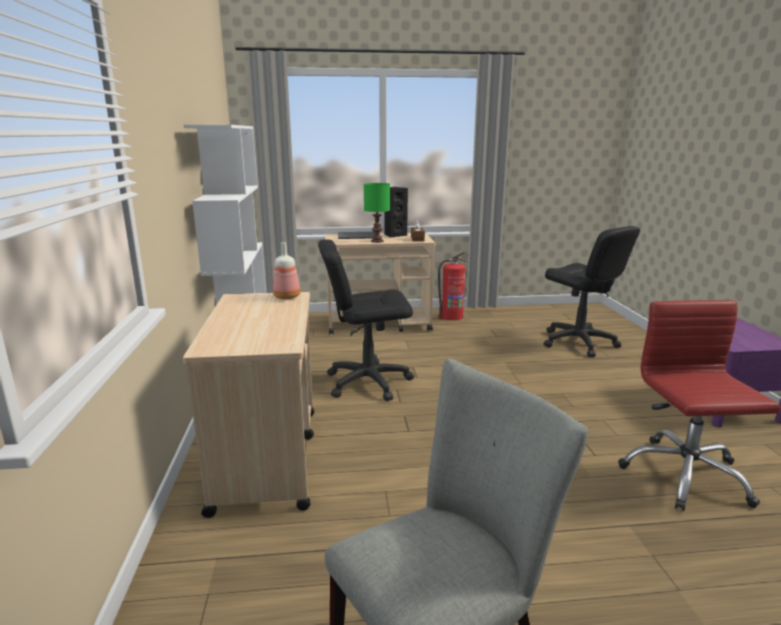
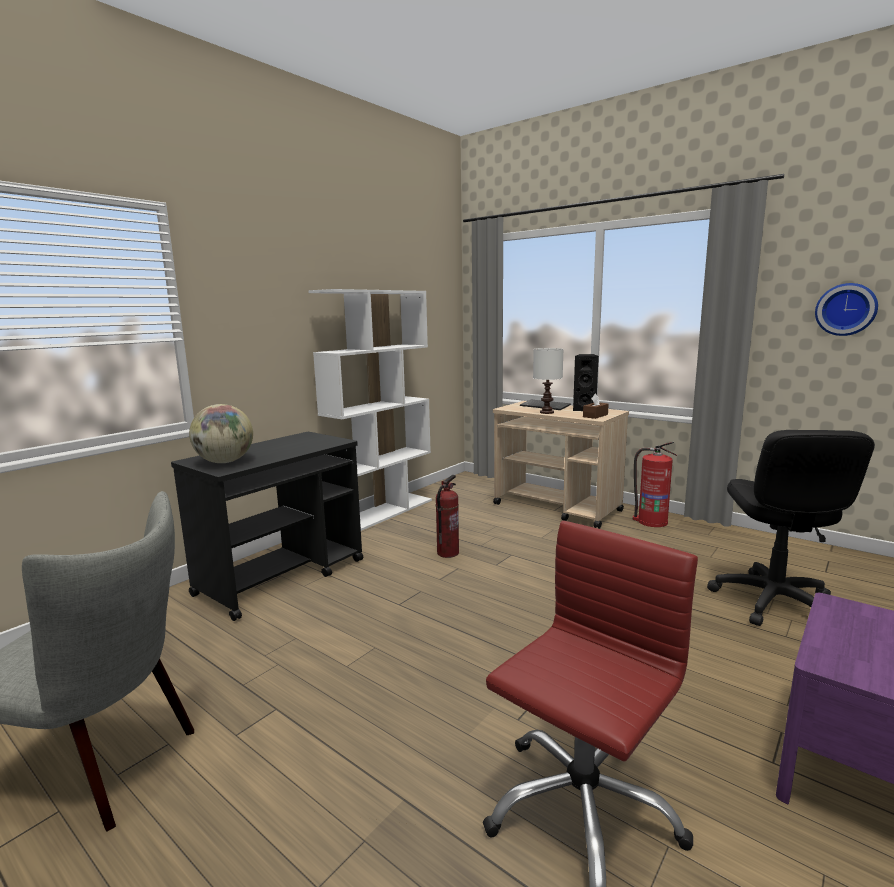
camera: 45 degrees right, 5 degrees down
beige cart [183,292,314,518] -> black cart [171,432,364,621]
bottle [273,242,300,299] -> none
black office chair [318,239,414,401] -> fire extinguisher [436,475,459,558]
green table lamp [364,183,390,243] -> white table lamp [533,348,563,414]
none -> globe [189,404,253,463]
none -> wall clock [815,283,878,336]

